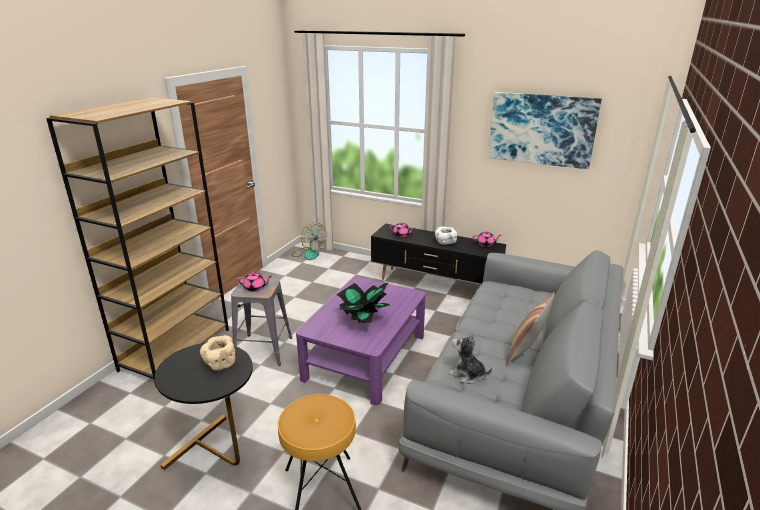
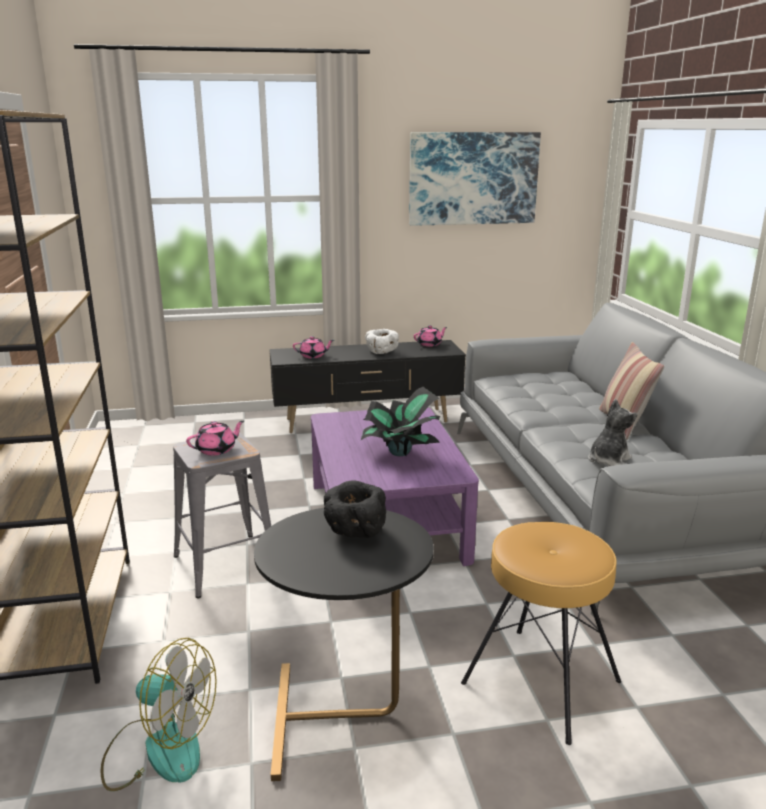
camera: 35 degrees left, 5 degrees down
beige bowl [200,335,236,371] -> black bowl [324,480,386,538]
fan [292,223,327,260] -> fan moved to [101,638,217,791]
plush toy [449,333,492,384] -> plush toy turned 135 degrees clockwise [588,399,638,467]

